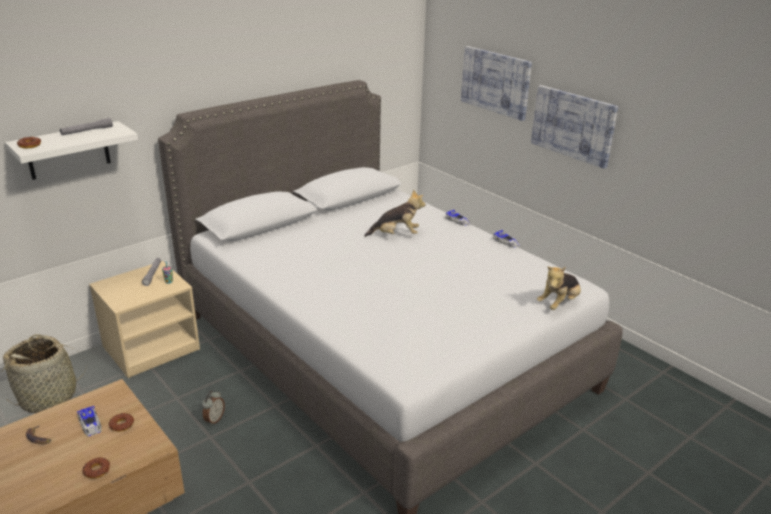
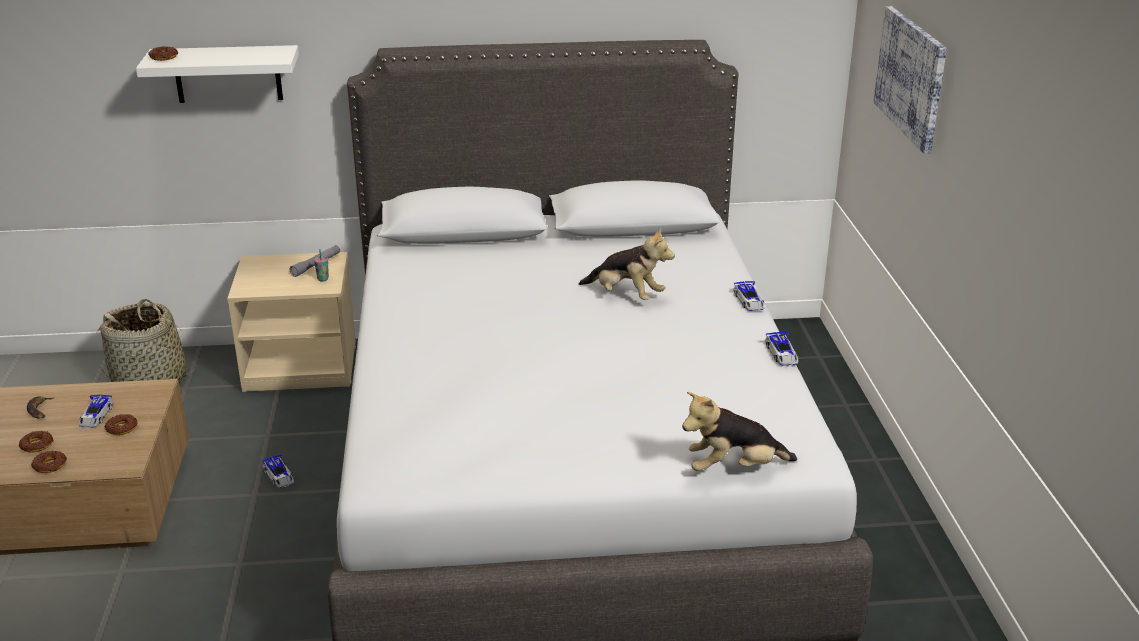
camera: 35 degrees right, 0 degrees up
grey flashlight [60,118,113,136] -> none
alarm clock [202,390,225,425] -> toy car [262,454,294,488]
picture [531,85,618,169] -> none
none -> donut [19,431,54,453]

